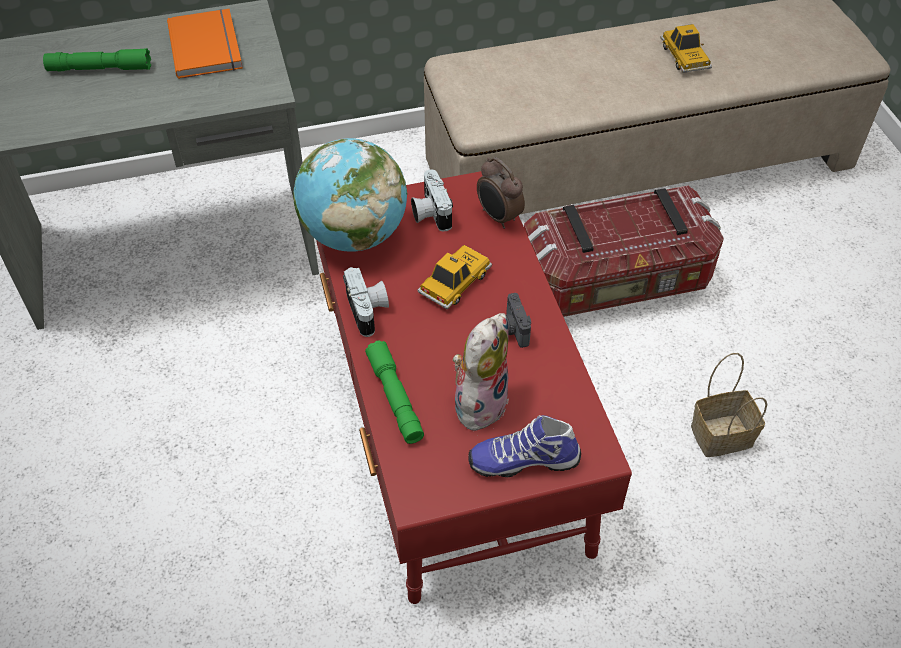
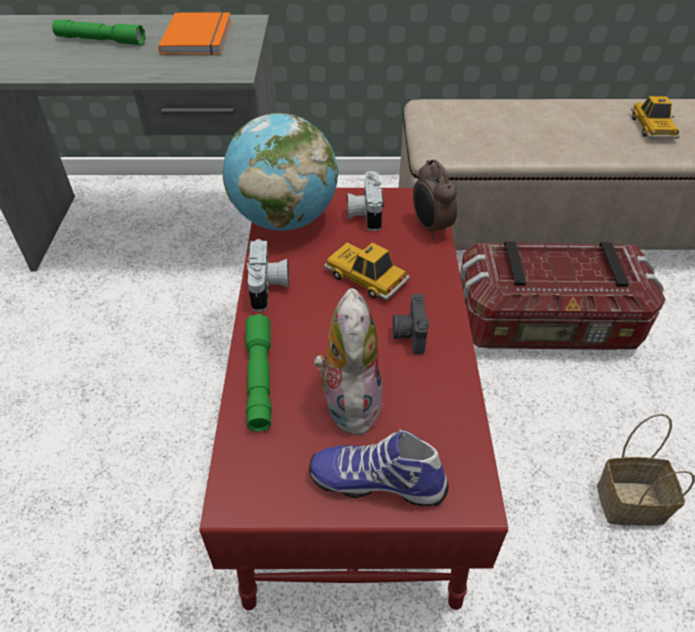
camera: 15 degrees right, 5 degrees down
toy car [418,245,492,309] -> toy car turned 105 degrees counterclockwise [324,242,410,300]
plush toy [453,313,509,431] -> plush toy turned 45 degrees counterclockwise [314,288,383,437]

